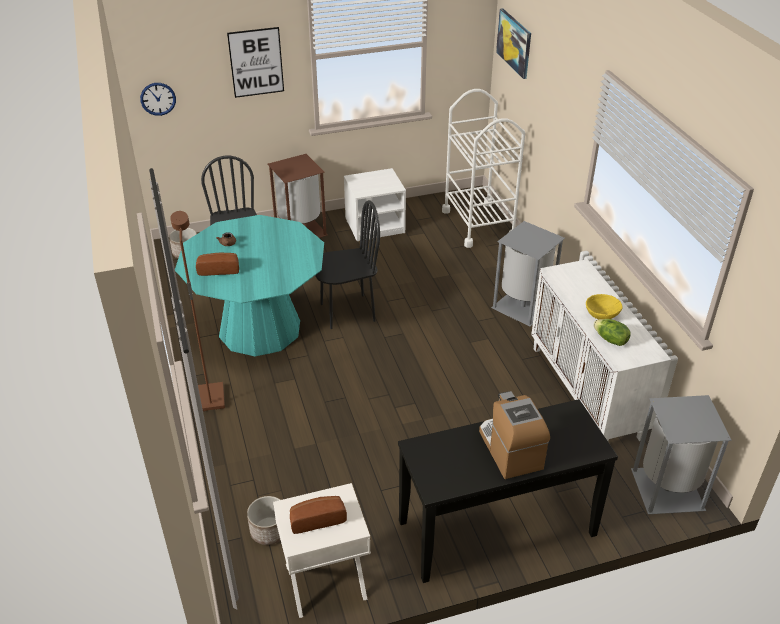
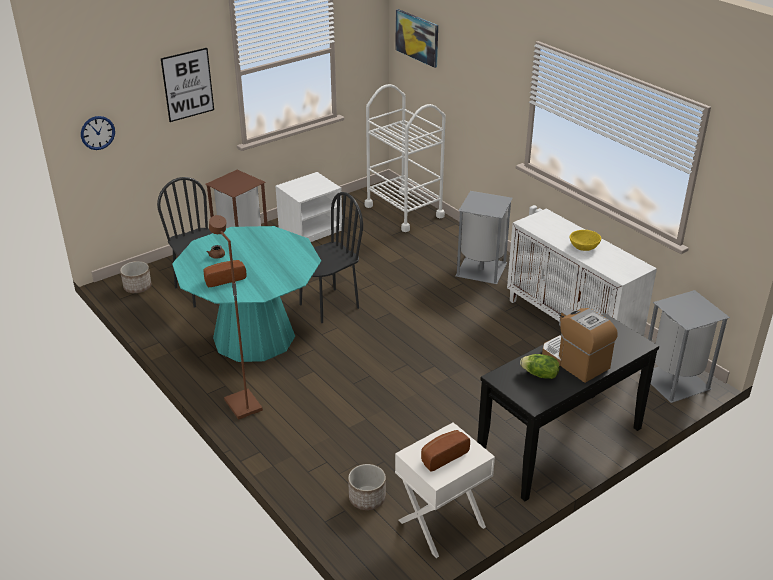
camera: 20 degrees left, 5 degrees down
lettuce [593,319,631,346] -> lettuce moved to [520,354,560,379]

